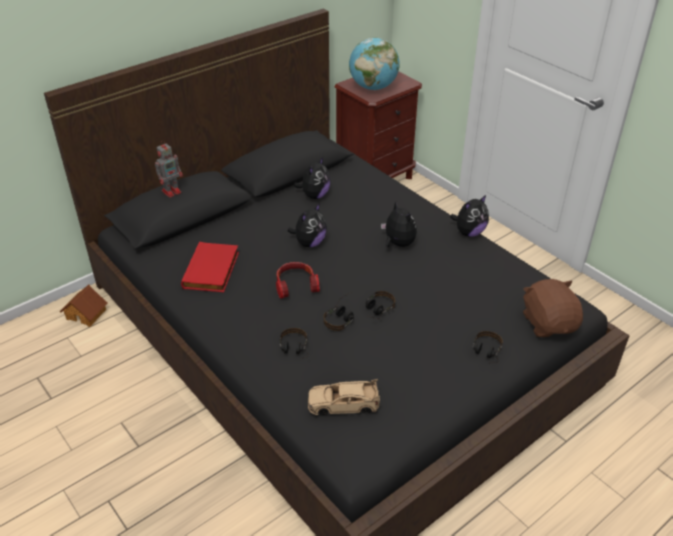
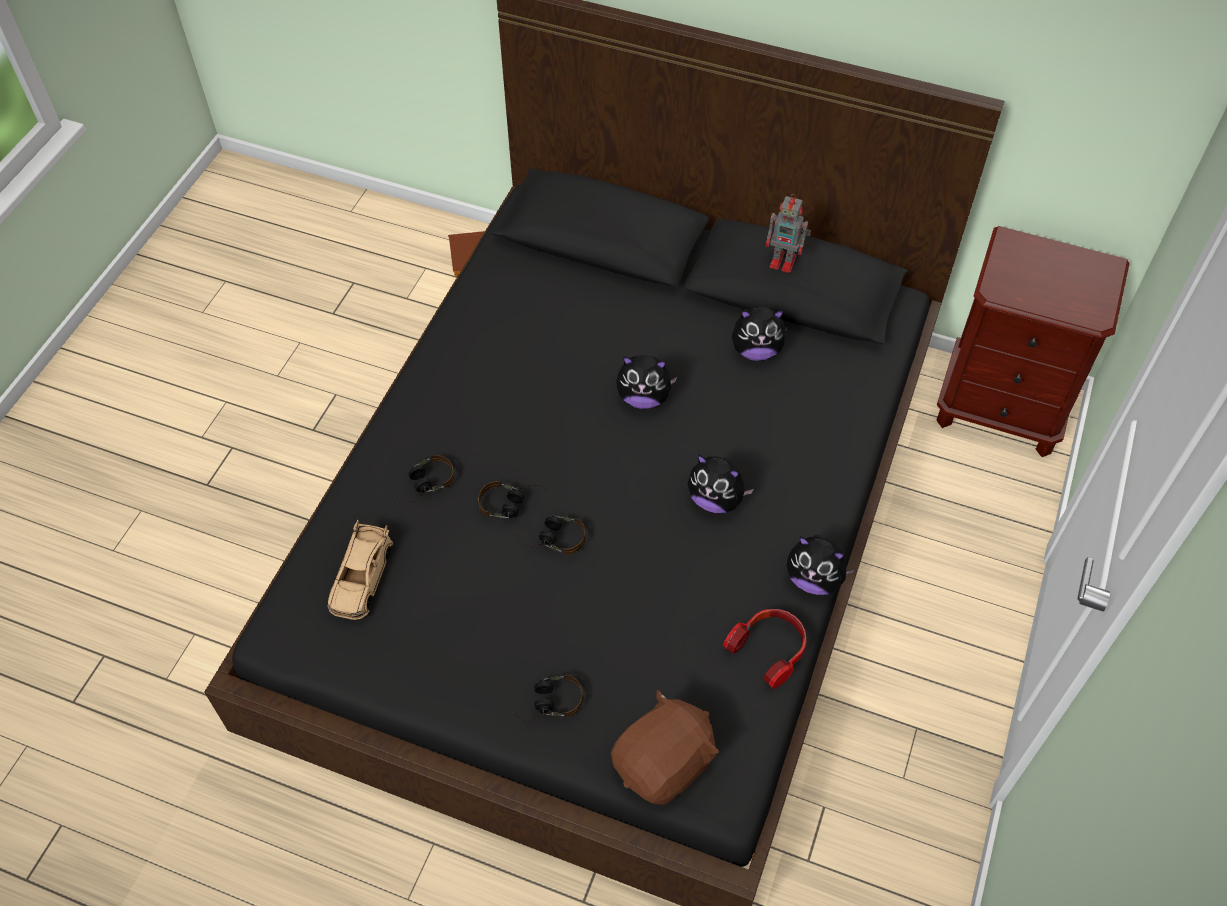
camera: 60 degrees right, 15 degrees up
toy robot [155,140,183,198] -> toy robot moved to [766,194,811,273]
red book [181,242,239,292] -> none
headphones [276,262,320,299] -> headphones moved to [723,609,807,689]
beige toy car [308,379,380,415] -> beige toy car turned 135 degrees counterclockwise [327,520,393,620]
globe [349,38,400,90] -> none
plush toy [381,201,417,247] -> plush toy turned 90 degrees clockwise [687,454,754,513]

